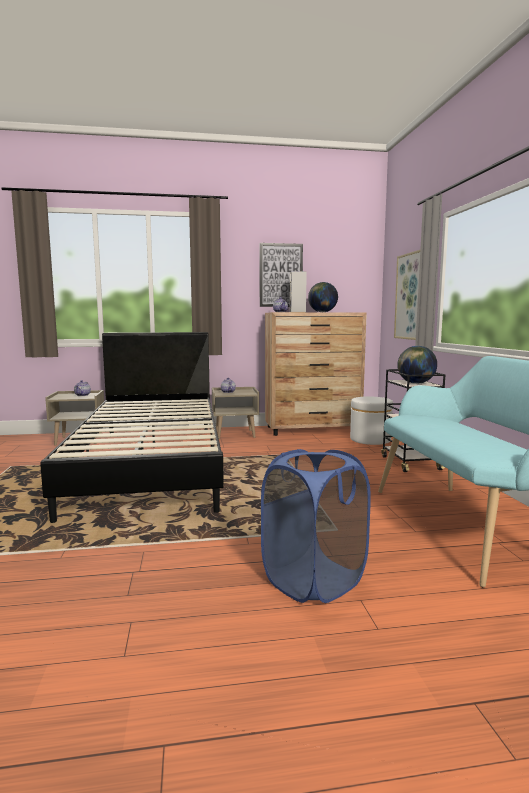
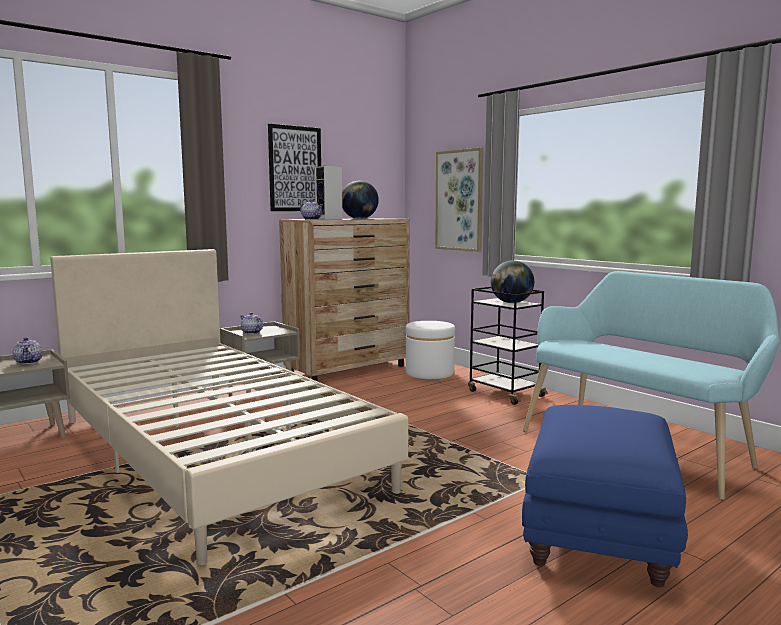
camera: 30 degrees left, 0 degrees up
black bed [40,332,224,523] -> beige bed [50,249,408,565]
blue laundry basket [261,449,371,603] -> blue ottoman [522,405,688,587]

